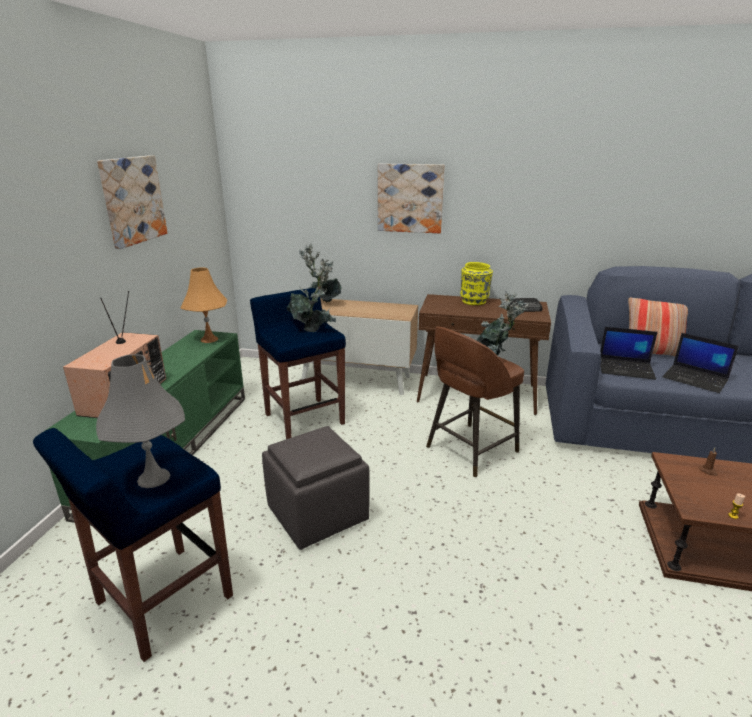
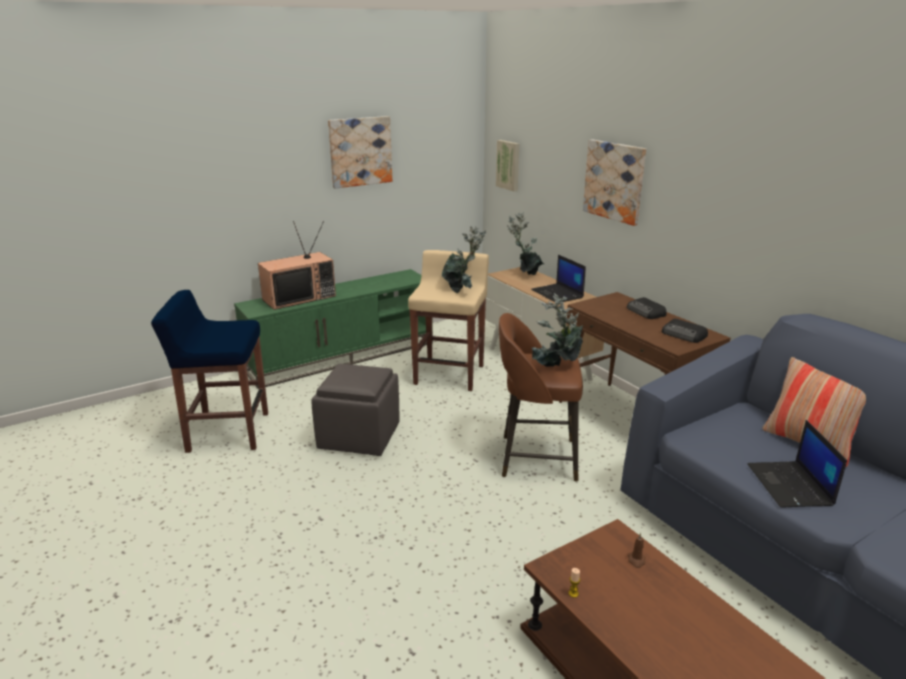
camera: 45 degrees right, 0 degrees up
grey table lamp [96,354,185,488] -> none
orange table lamp [180,267,227,343] -> none
blue stool [250,288,346,439] -> beige stool [408,250,489,391]
yellow vase [460,262,493,305] -> radio [627,297,667,319]
laptop [600,327,658,380] -> laptop moved to [531,255,586,302]
none -> picture [496,140,519,191]

